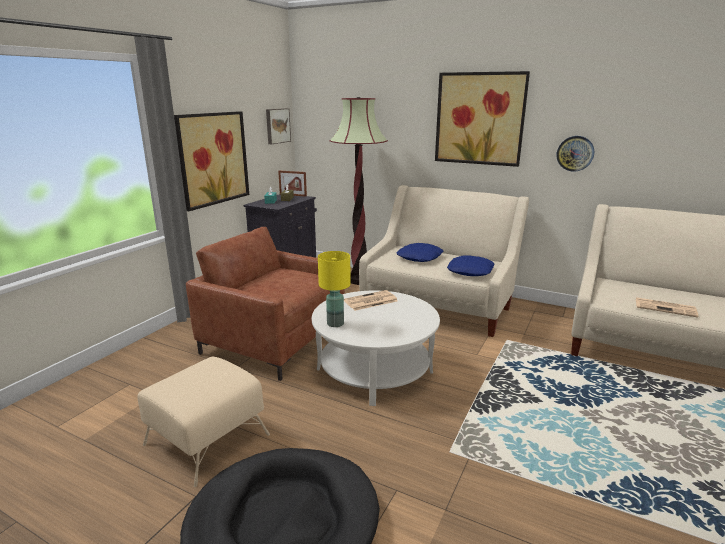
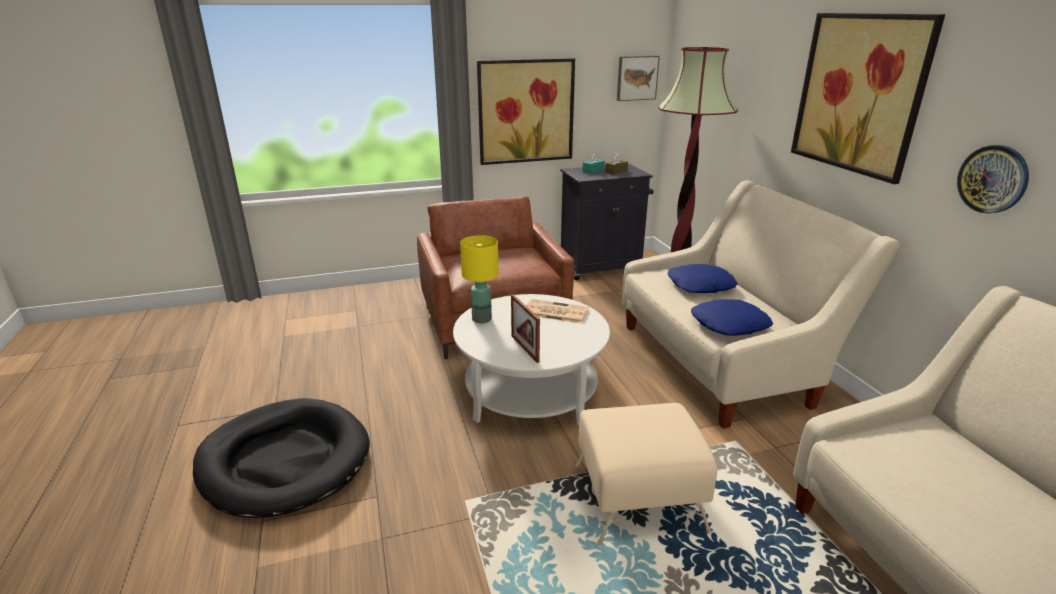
camera: 45 degrees right, 5 degrees up
beige ottoman [137,357,270,487] -> beige ottoman moved to [574,403,717,546]
picture frame [278,171,307,197] -> picture frame moved to [511,294,540,363]
newspaper [636,297,698,317] -> none

